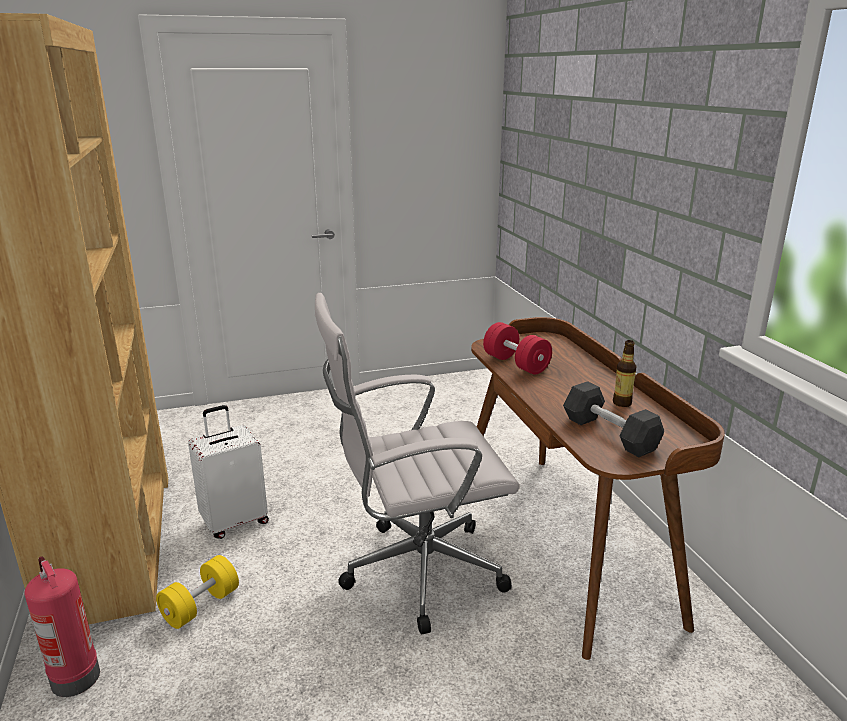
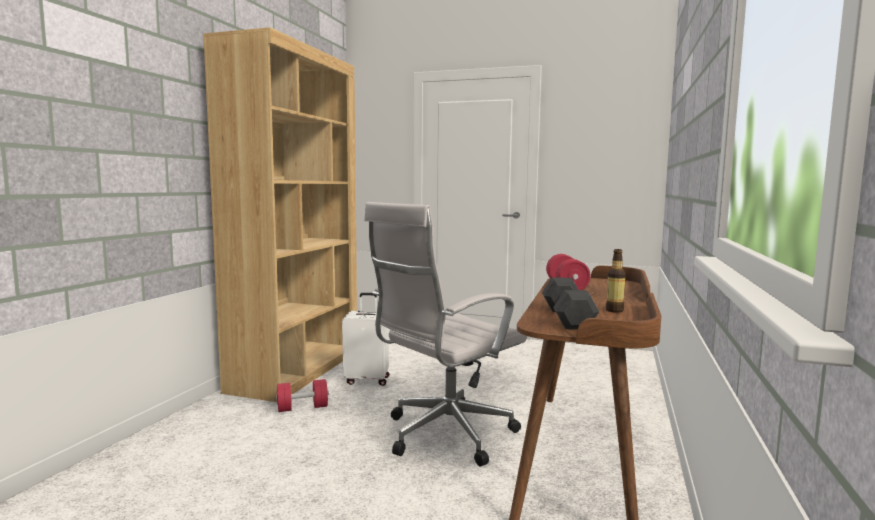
camera: 35 degrees right, 15 degrees down
fire extinguisher [25,556,100,697] -> none
yellow dumbbell [156,555,239,629] -> red dumbbell [276,379,329,412]
white office chair [315,293,520,634] -> white office chair turned 60 degrees counterclockwise [364,202,527,466]

